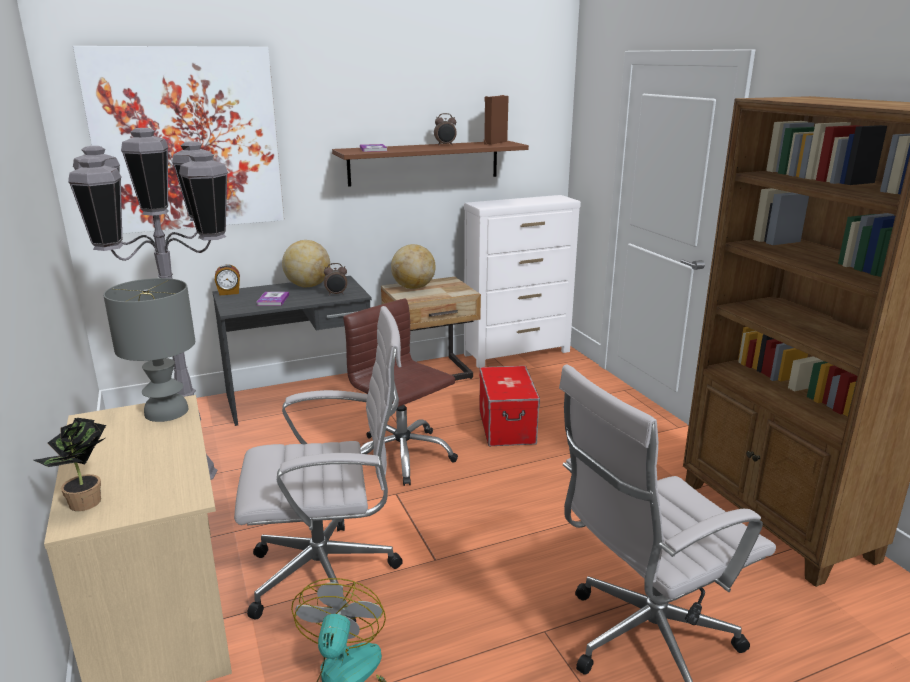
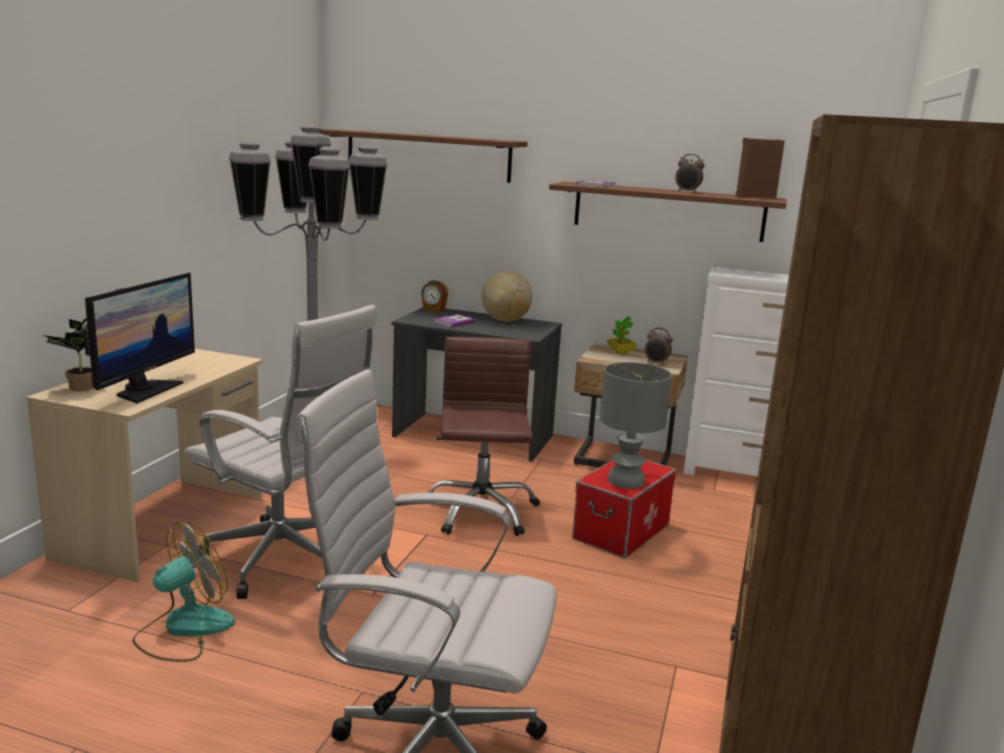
camera: 40 degrees right, 5 degrees down
picture [73,46,284,234] -> brown shelf [319,129,528,183]
grey table lamp [103,278,195,422] -> grey table lamp moved to [600,362,672,489]
alarm clock [324,263,347,296] -> alarm clock moved to [645,328,673,365]
globe [391,244,436,289] -> potted plant [607,316,637,354]
none -> monitor [84,273,195,403]

